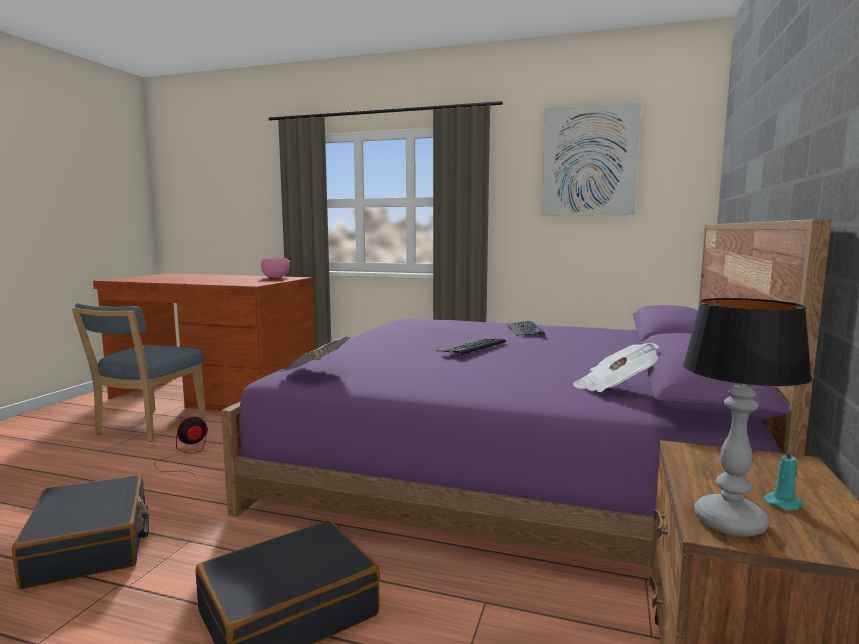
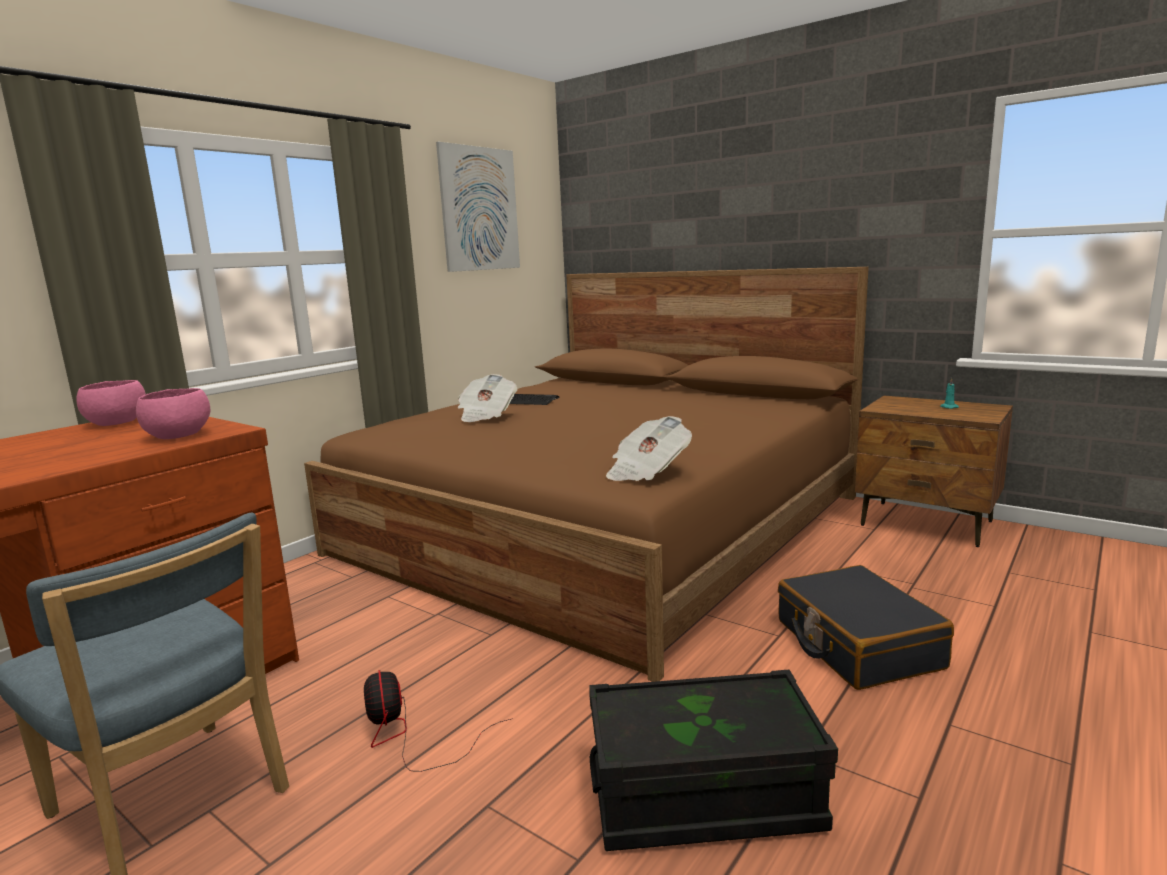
camera: 70 degrees left, 5 degrees up
black suitcase [12,474,149,589] -> black storage box [589,670,838,851]
purple bed [221,219,832,567] -> brown bed [304,267,869,682]
keyboard [436,338,506,355] -> none
newspaper [573,343,659,392] -> newspaper moved to [458,374,517,422]
table lamp [683,298,812,537] -> none
none -> pink bowl [136,388,210,439]

